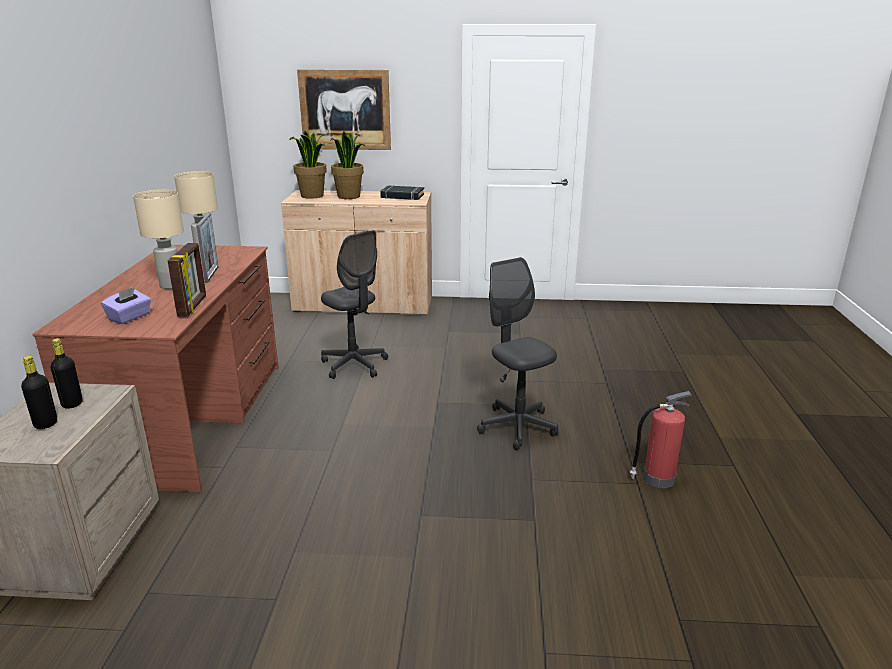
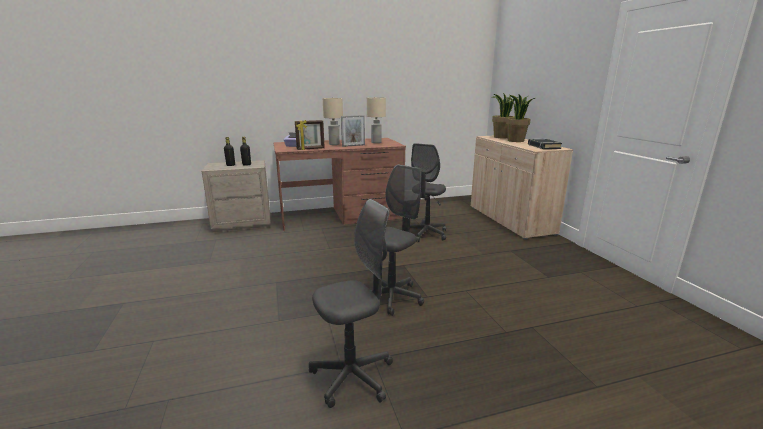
camera: 70 degrees right, 5 degrees down
picture [297,69,391,150] -> none
fire extinguisher [630,391,692,488] -> grey office chair [309,199,393,408]

